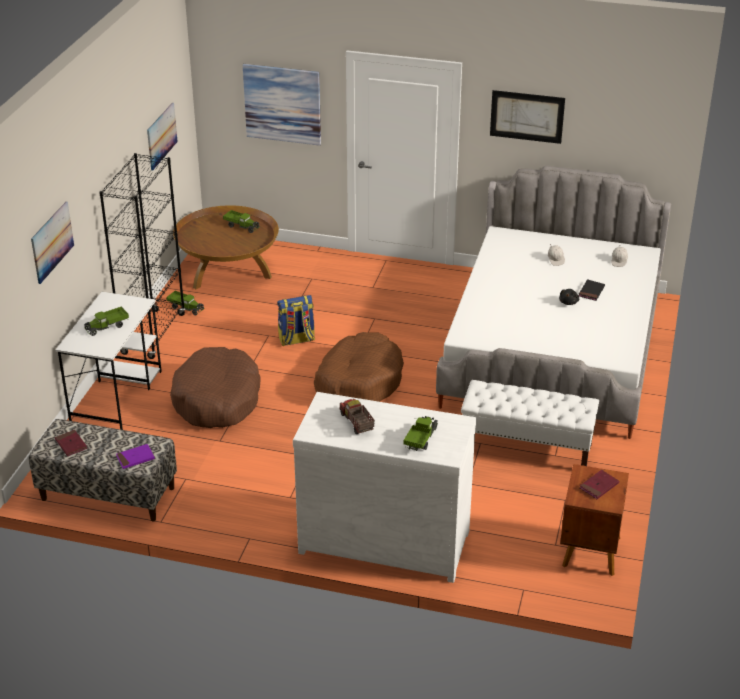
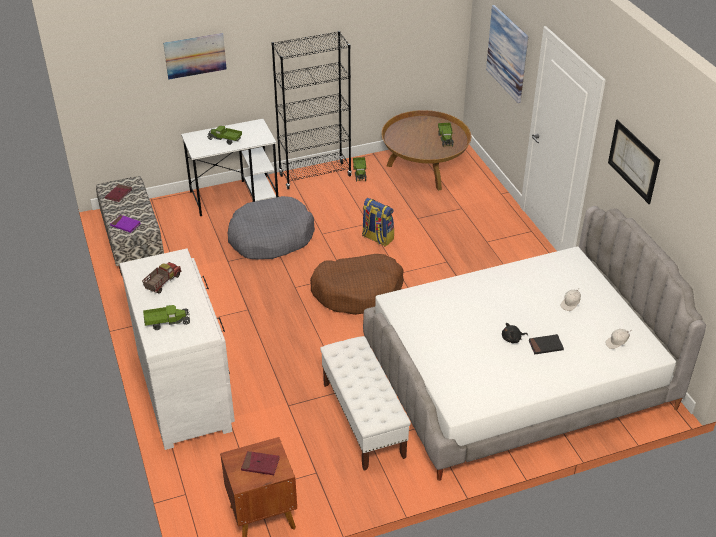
camera: 55 degrees right, 5 degrees up
picture [147,103,178,171] -> none
brown dog bed [170,347,261,428] -> grey dog bed [227,196,315,260]

